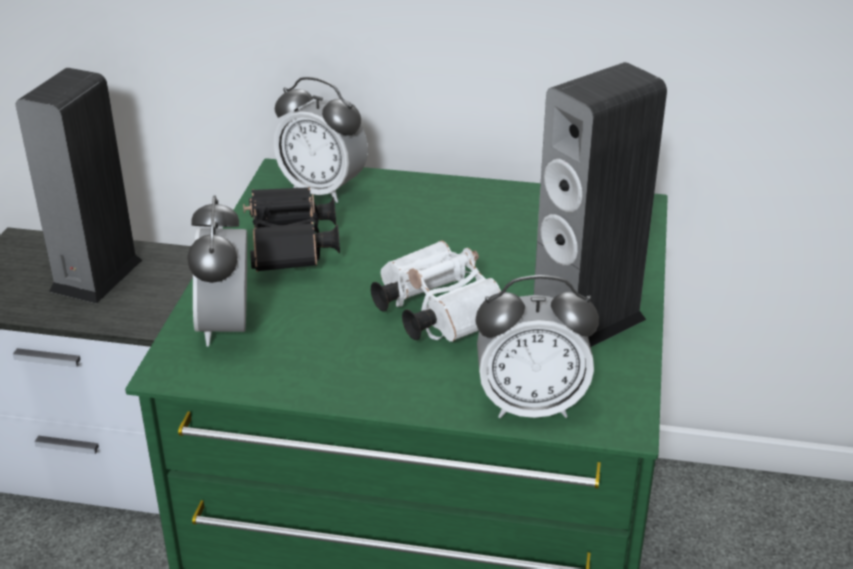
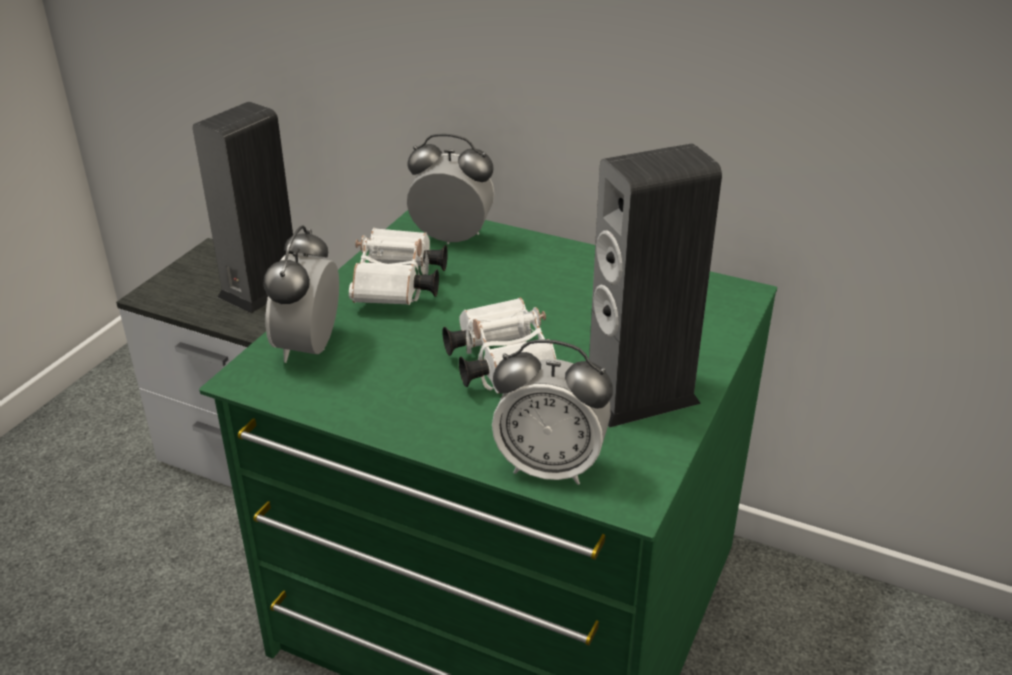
camera: 15 degrees right, 0 degrees up
black binoculars [243,187,340,272] -> white binoculars [349,228,448,305]
alarm clock [273,77,368,203] -> alarm clock turned 150 degrees clockwise [407,134,494,244]

